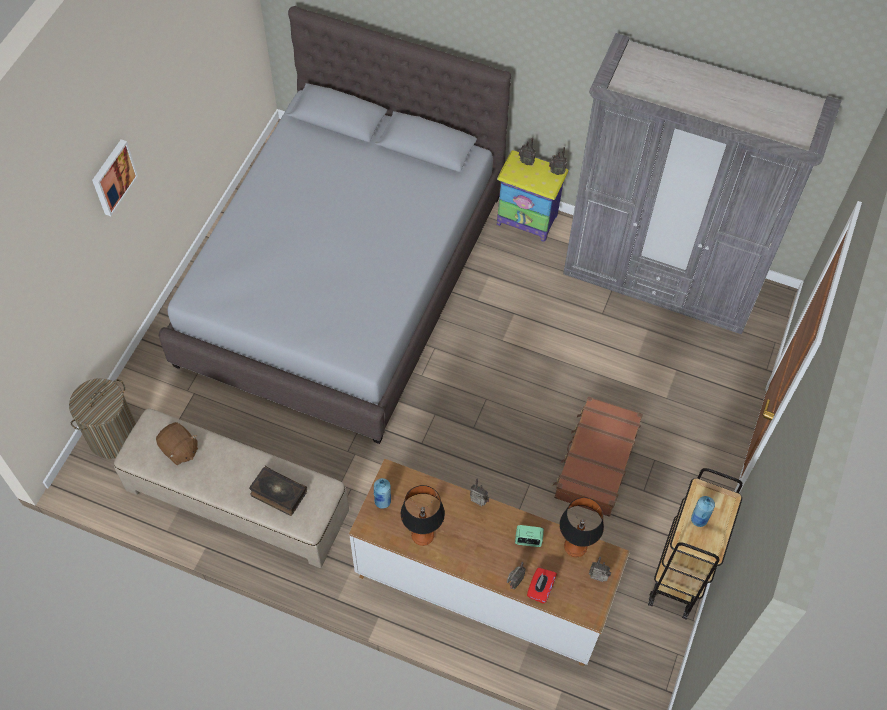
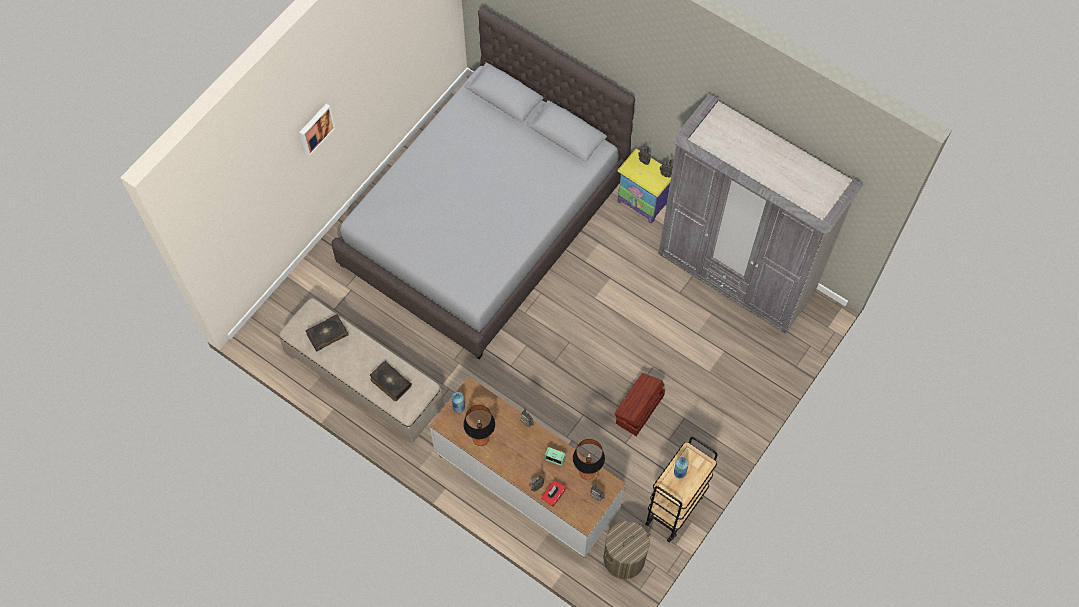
camera: 15 degrees right, 5 degrees up
laundry basket [69,378,136,459] -> laundry basket moved to [604,521,650,579]
brown plush toy [156,422,198,465] -> book [306,314,349,351]
brown suitcase [553,396,643,517] -> brown storage box [614,373,665,436]

